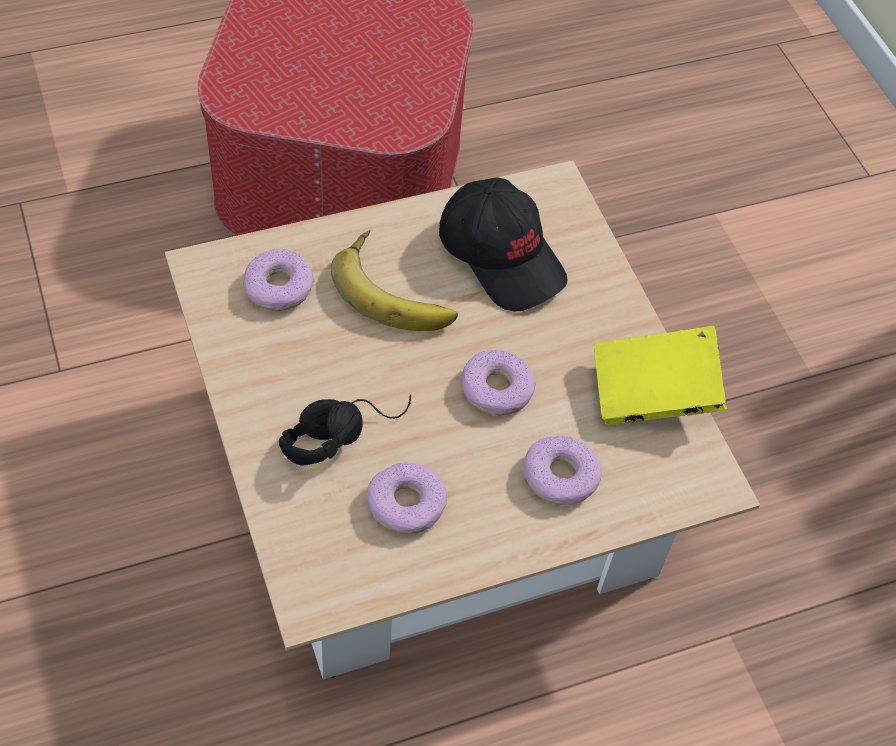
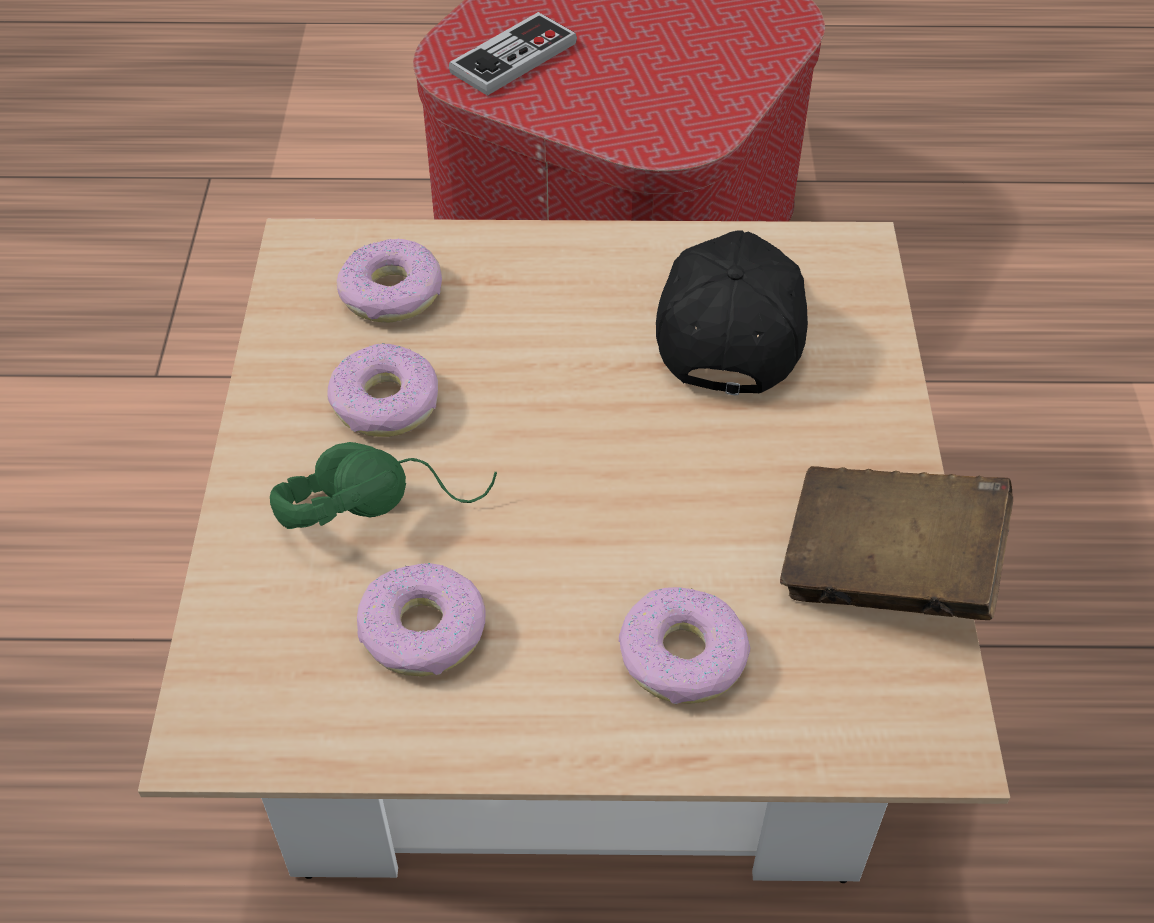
camera: 25 degrees right, 5 degrees down
black headphones [279,394,411,466] -> green headphones [270,442,497,529]
banana [331,230,458,331] -> none
black cap [439,177,567,311] -> black cap turned 150 degrees counterclockwise [656,230,808,395]
donut [460,350,536,416] -> donut moved to [327,343,438,437]
yellow book [594,326,727,426] -> brown book [780,466,1013,620]
none -> game controller [449,12,577,96]

